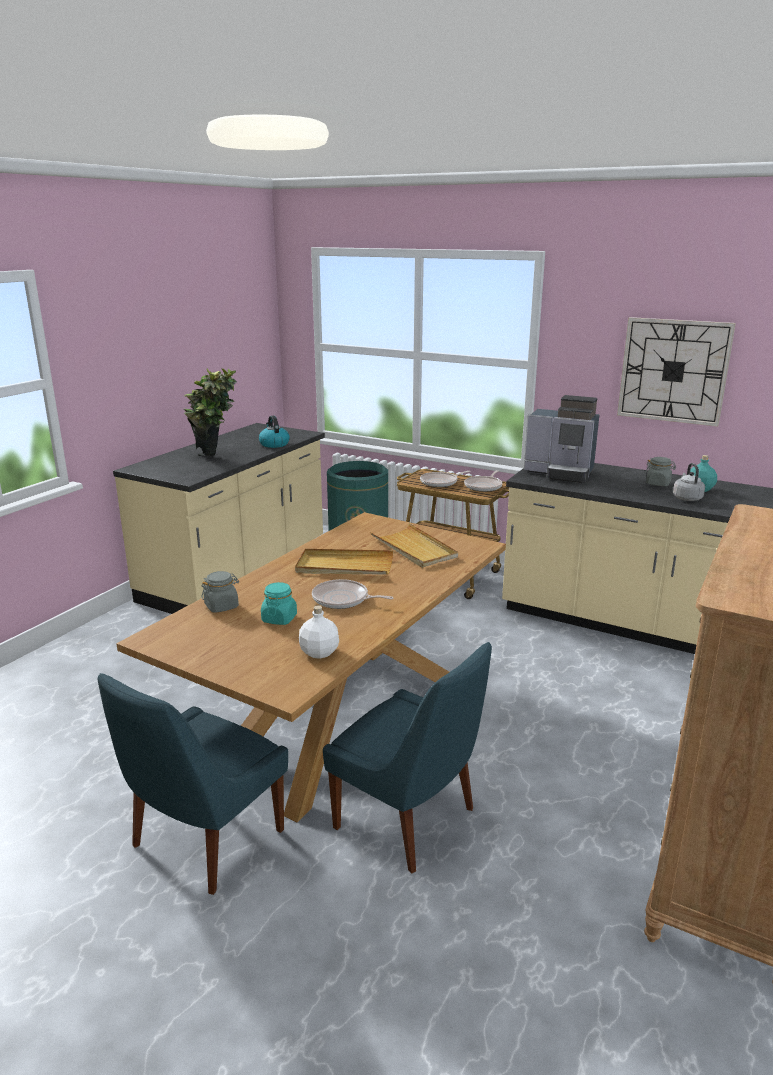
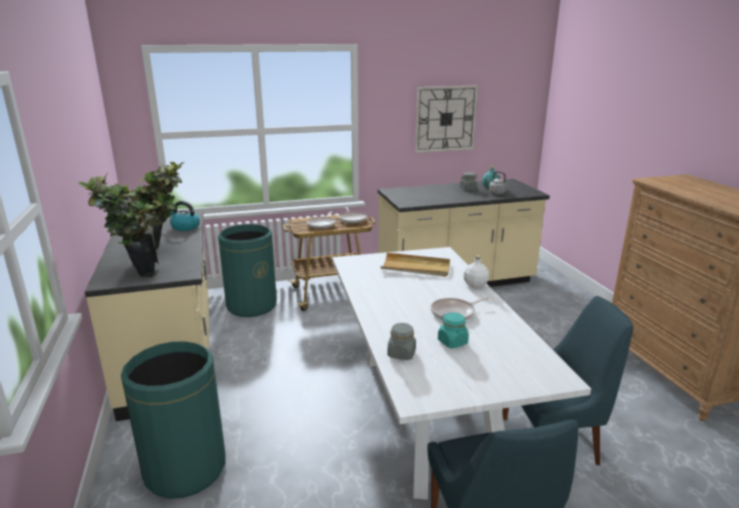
camera: 45 degrees left, 0 degrees up
brown dining table [116,512,506,822] -> white dining table [332,247,591,500]
beige tray [295,549,394,575] -> none
white bottle [299,605,339,659] -> white bottle moved to [464,255,489,288]
coffee machine [524,395,600,483] -> none
none -> potted plant [77,173,159,277]
none -> green trash can [121,341,226,499]

